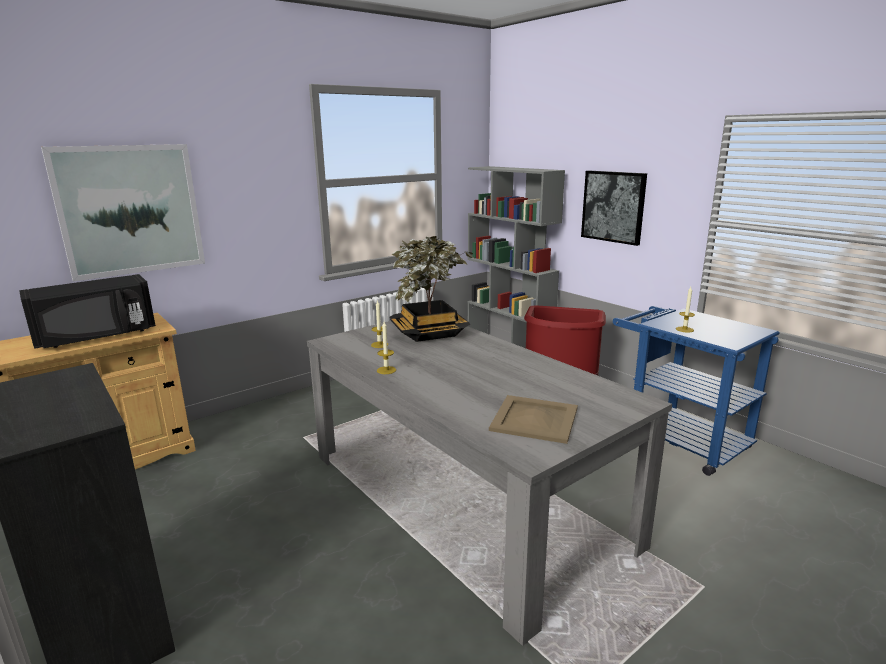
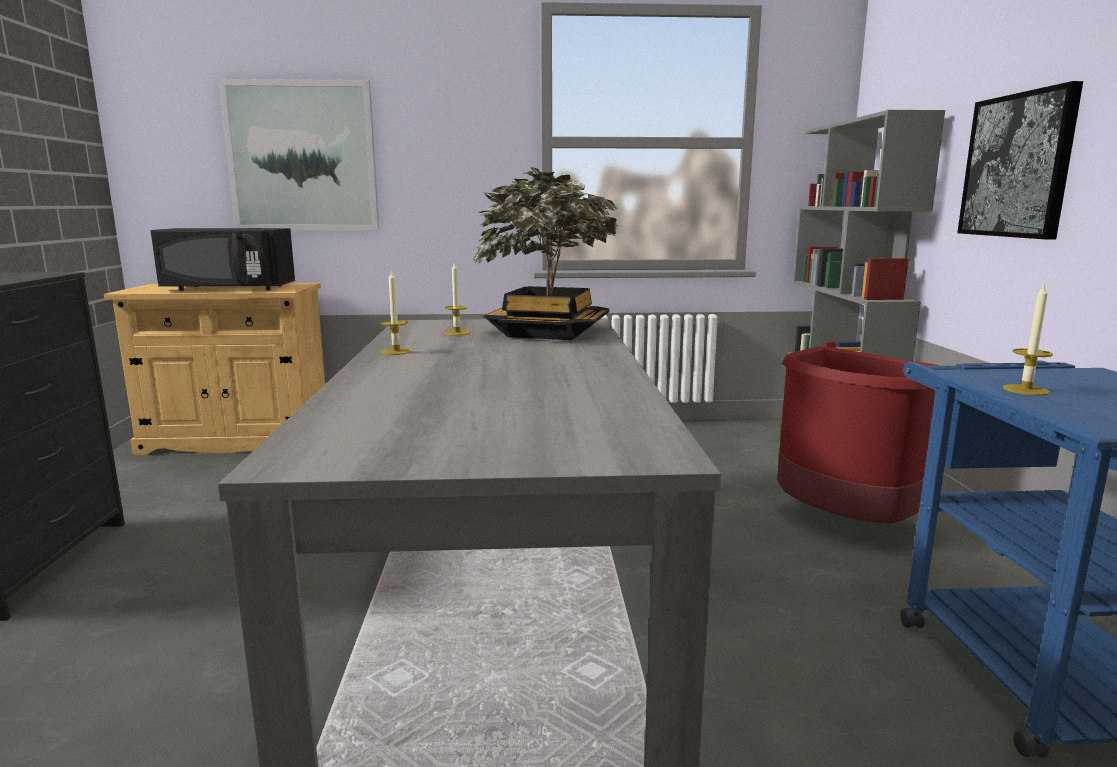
camera: 35 degrees right, 5 degrees down
beige tray [489,395,578,444] -> none

